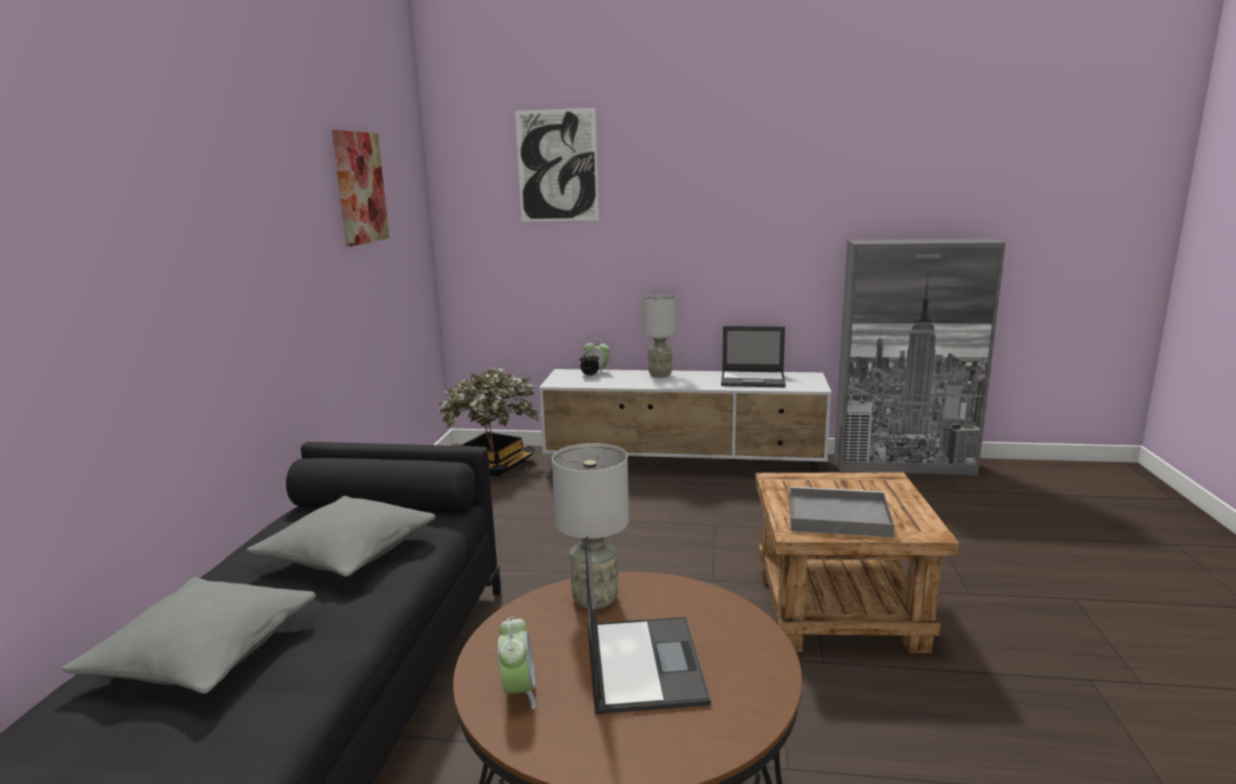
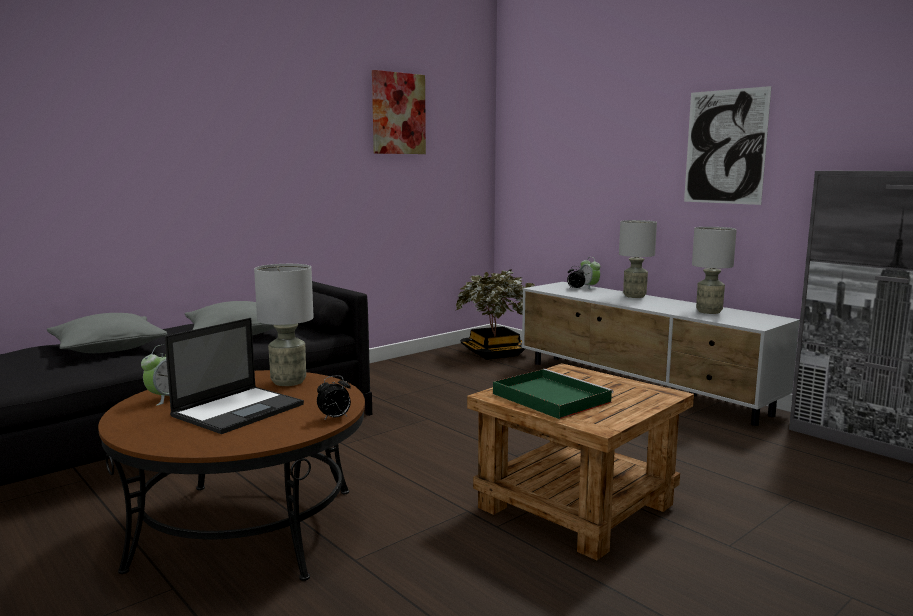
camera: 40 degrees right, 5 degrees down
picture [515,108,599,221] -> picture moved to [684,86,771,205]
laptop [721,326,786,387] -> grey table lamp [692,227,737,314]
grey tray [789,486,895,537] -> green tray [493,369,614,419]
none -> alarm clock [317,375,351,419]

